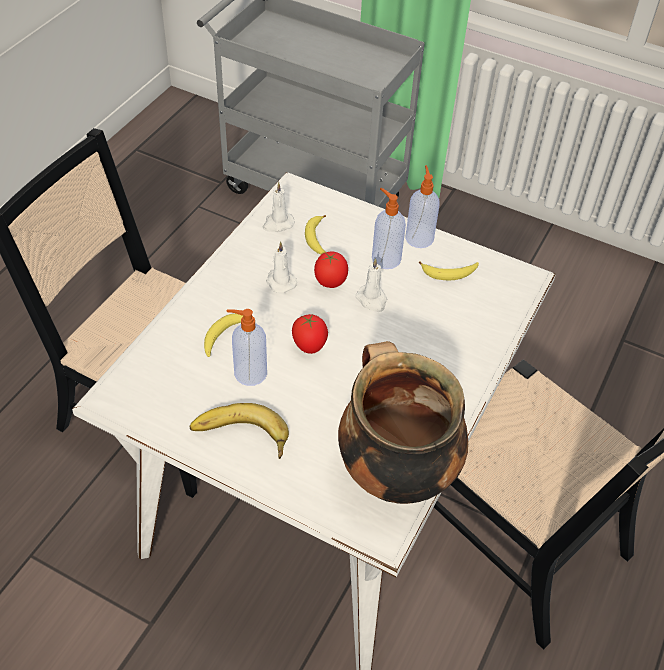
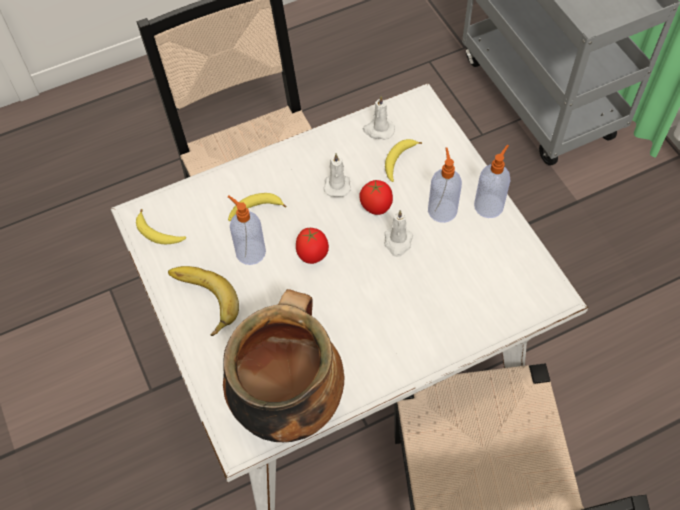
camera: 40 degrees right, 10 degrees up
banana [419,261,479,280] -> banana moved to [136,209,186,244]

